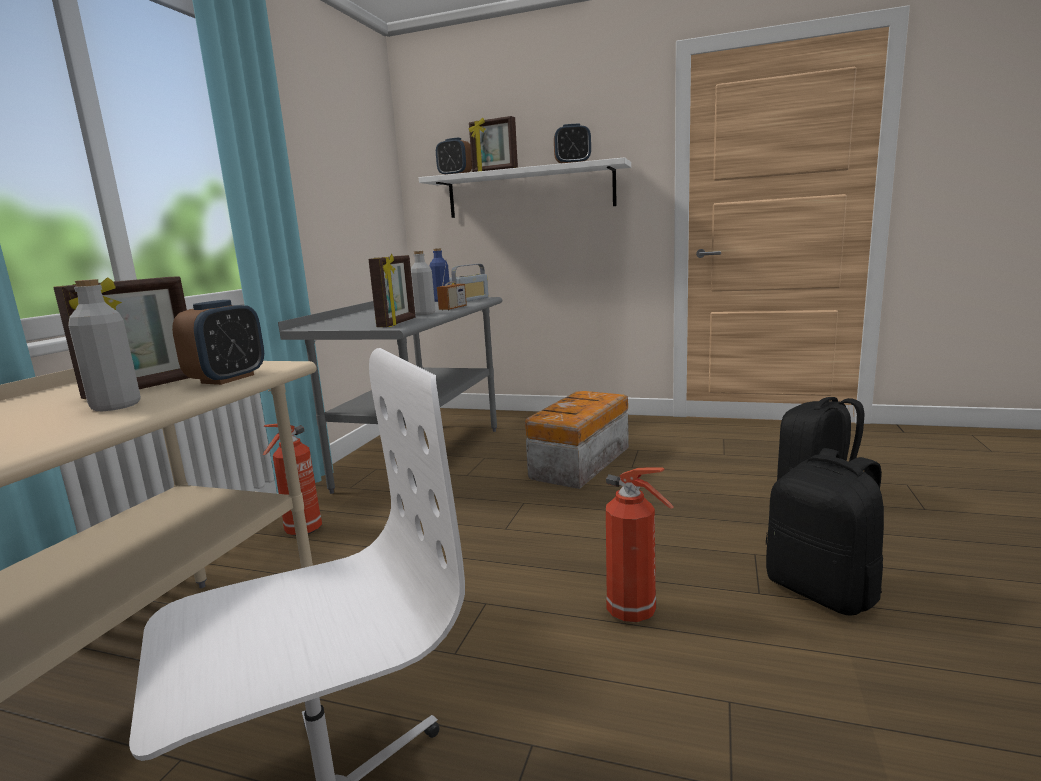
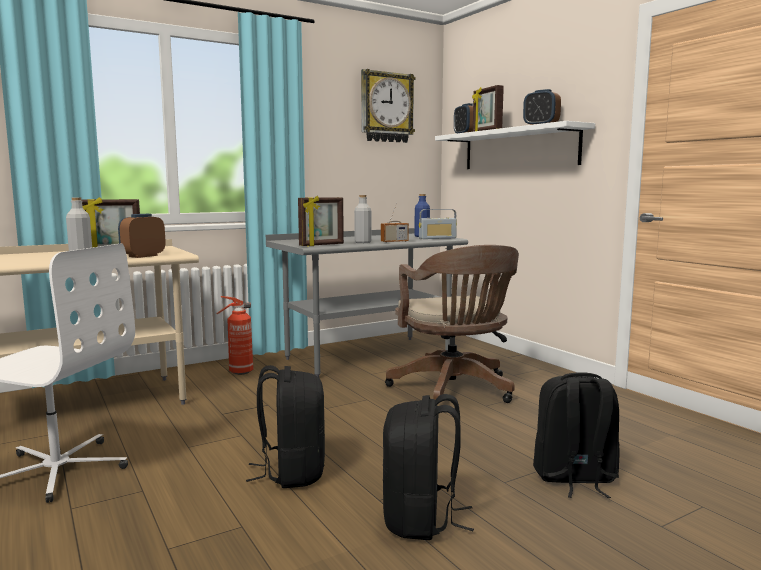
camera: 40 degrees right, 5 degrees down
alarm clock [172,300,264,385] -> alarm clock turned 150 degrees clockwise [118,214,166,258]
storage box [525,391,629,489] -> brown office chair [385,245,519,403]
fire extinguisher [606,467,674,622] -> black backpack [246,365,325,488]
none -> wall clock [361,69,415,143]

